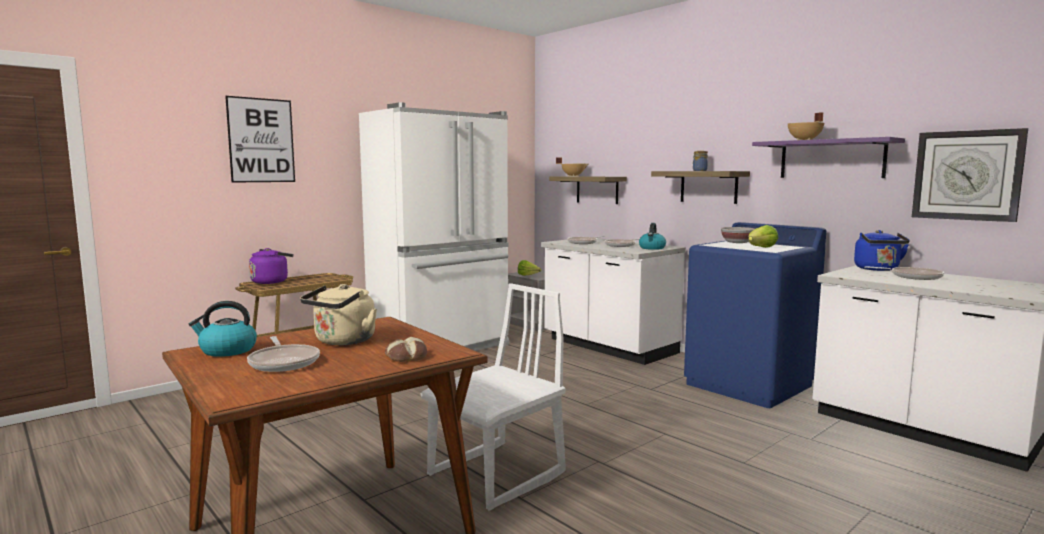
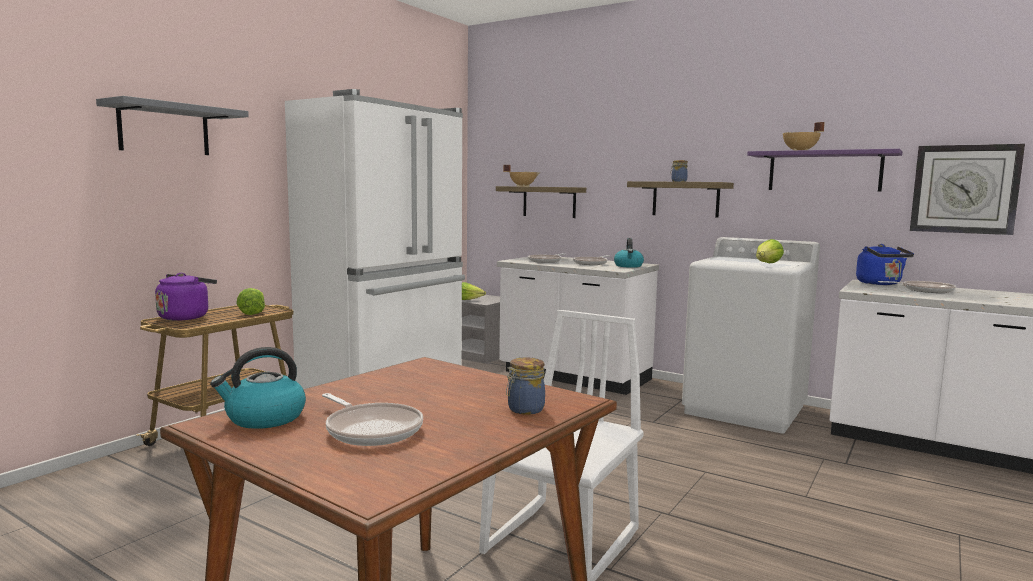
camera: 15 degrees left, 0 degrees up
picture [225,96,295,183] -> grey shelf [96,96,249,155]
beige kettle [300,284,377,345] -> none
bread [385,337,427,362] -> jar [506,357,545,415]
blue washing machine [684,222,826,408] -> white washing machine [682,237,820,433]
bowl [721,227,755,243] -> none
none -> lettuce [236,288,265,315]

